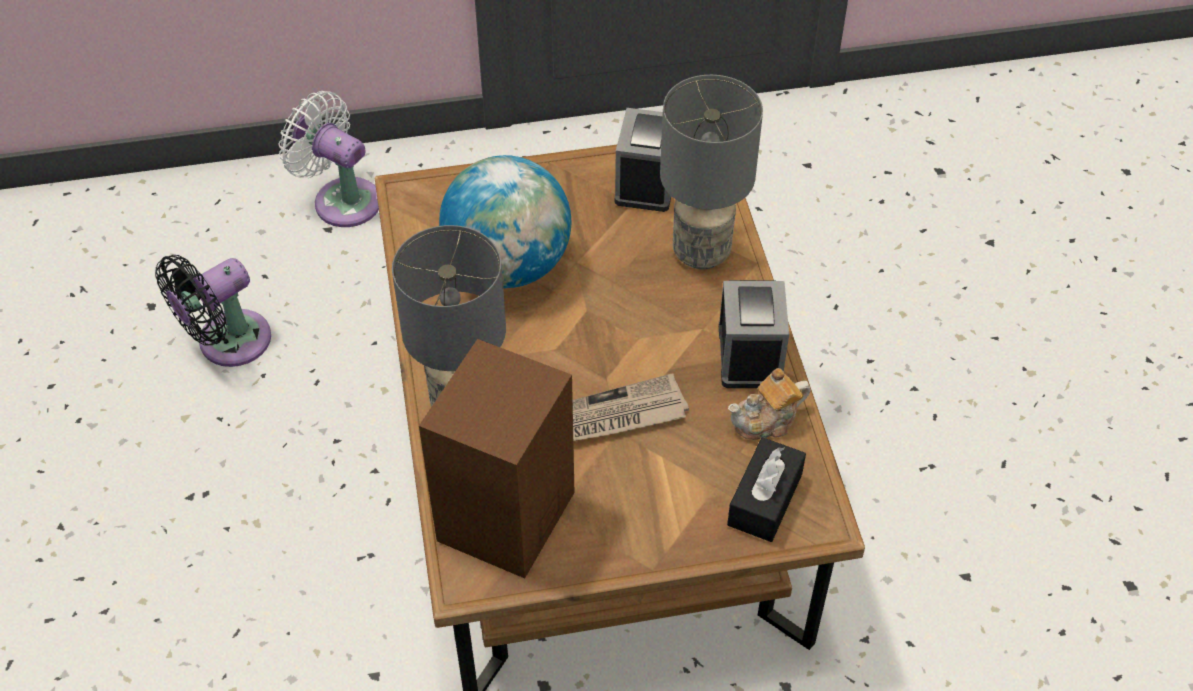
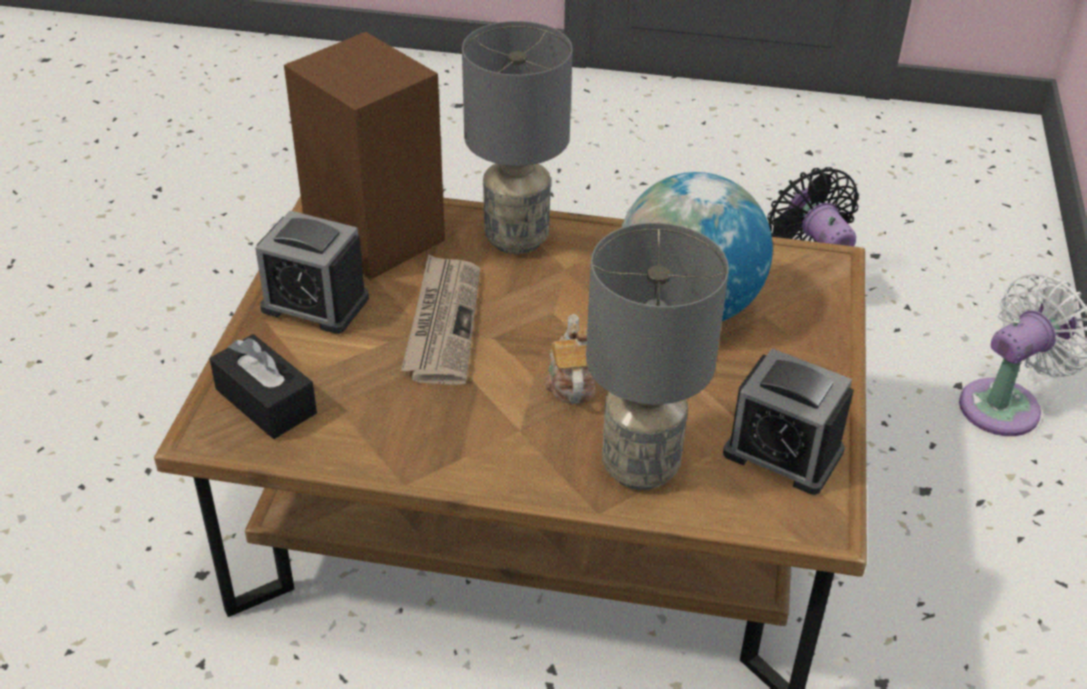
camera: 110 degrees right, 10 degrees down
alarm clock [719,280,789,388] -> alarm clock moved to [255,210,369,334]
teapot [728,368,810,440] -> teapot moved to [545,314,596,404]

